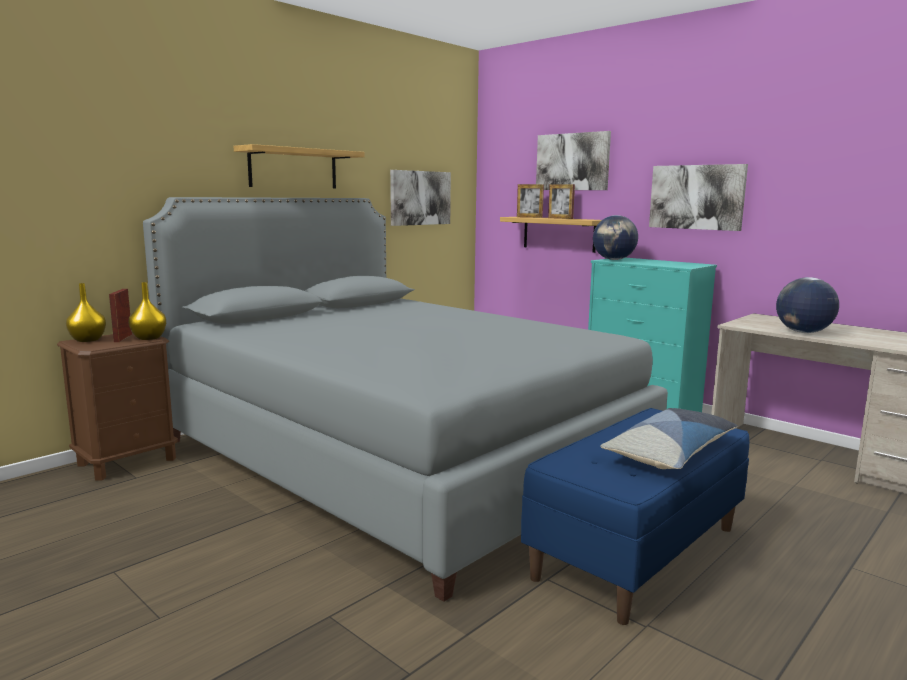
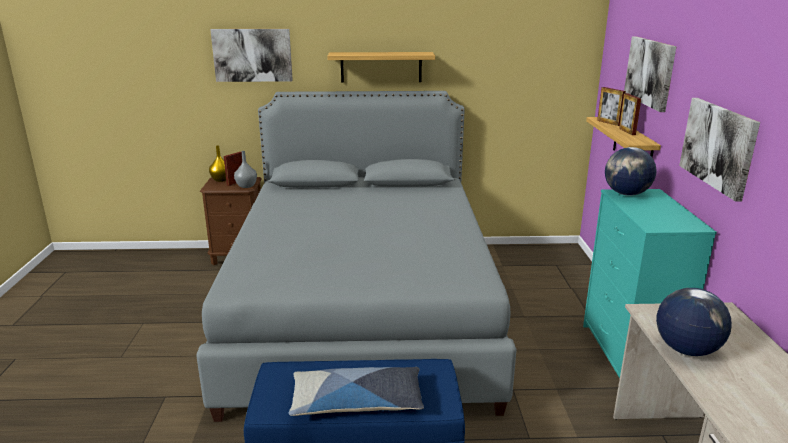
camera: 45 degrees right, 10 degrees up
yellow vase [128,282,166,340] -> grey vase [234,151,257,188]
picture [390,170,451,226] -> picture moved to [210,29,293,82]

